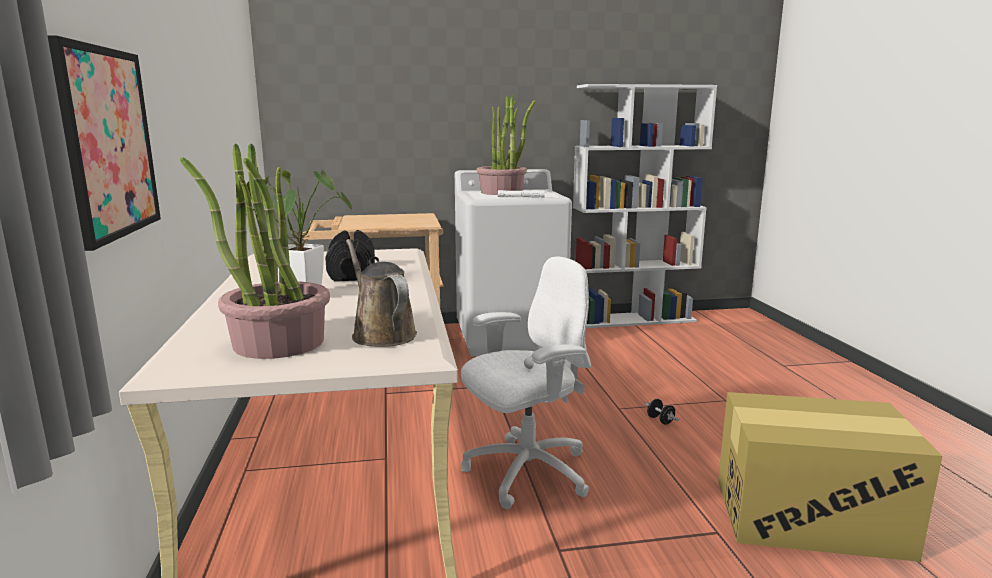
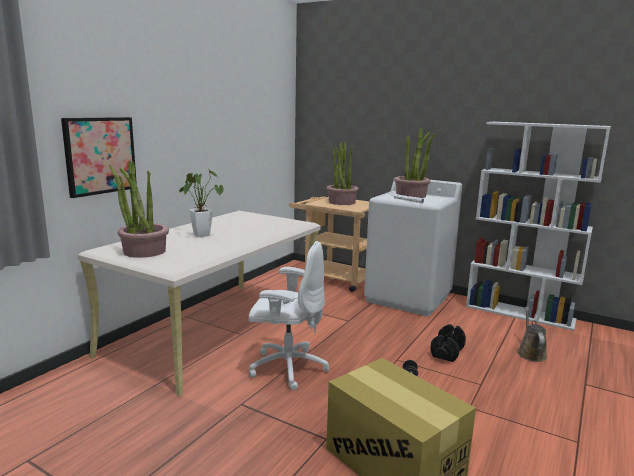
camera: 40 degrees right, 0 degrees up
black dumbbell [325,230,375,282] -> black dumbbell moved to [430,324,466,362]
brown watering can [346,239,417,347] -> brown watering can moved to [517,307,547,362]
none -> potted plant [327,142,359,205]

